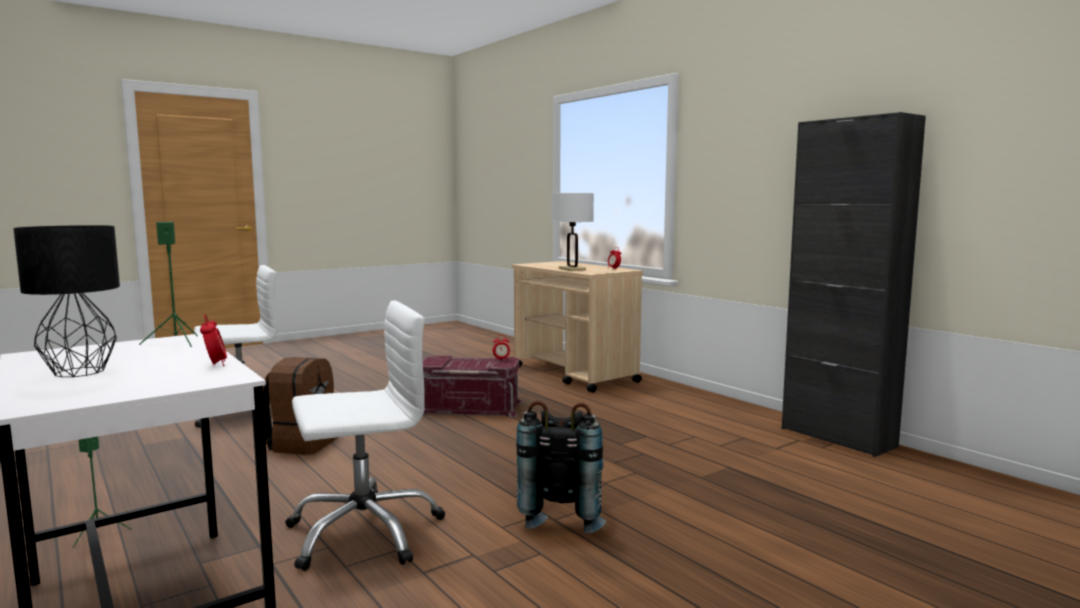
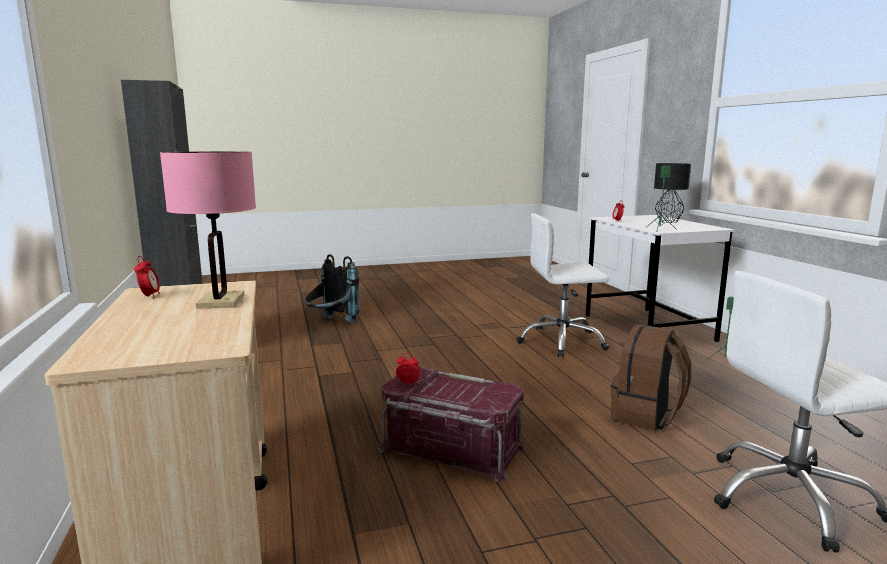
camera: 160 degrees left, 5 degrees up
black backpack [516,401,606,534] -> black backpack moved to [305,254,360,323]
white table lamp [552,193,594,271] -> pink table lamp [160,151,256,309]

